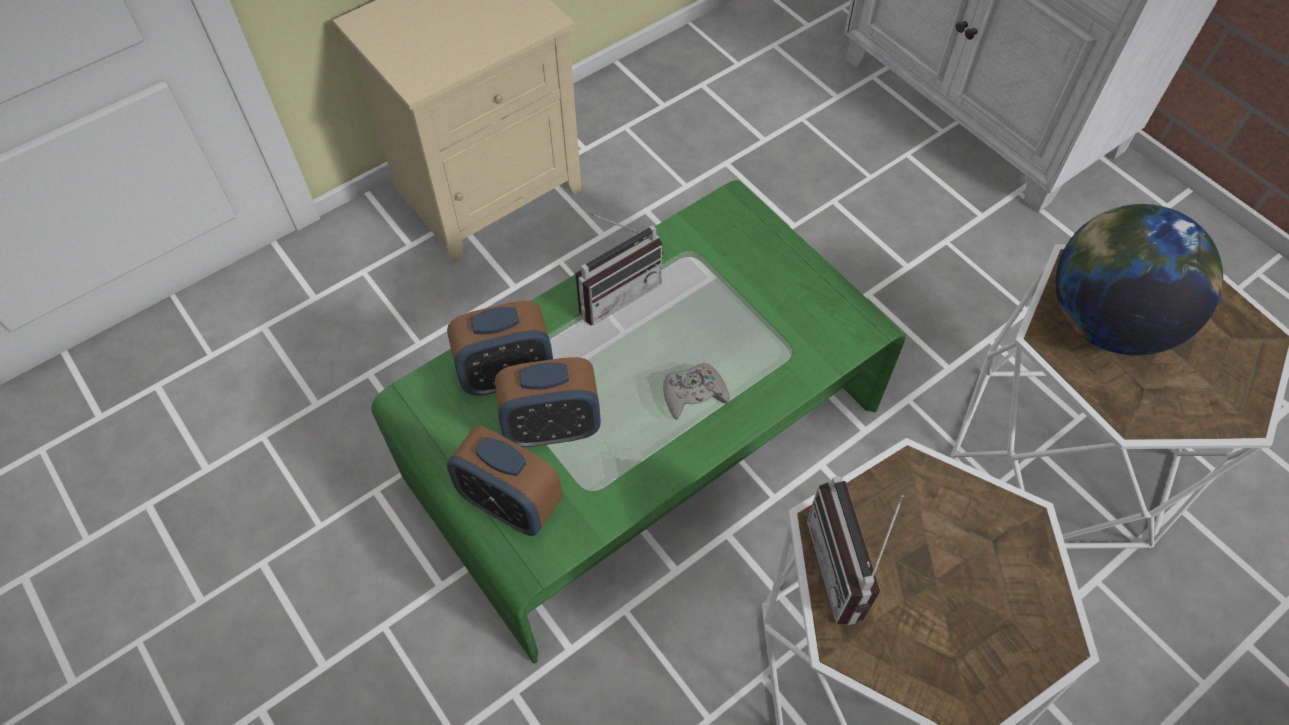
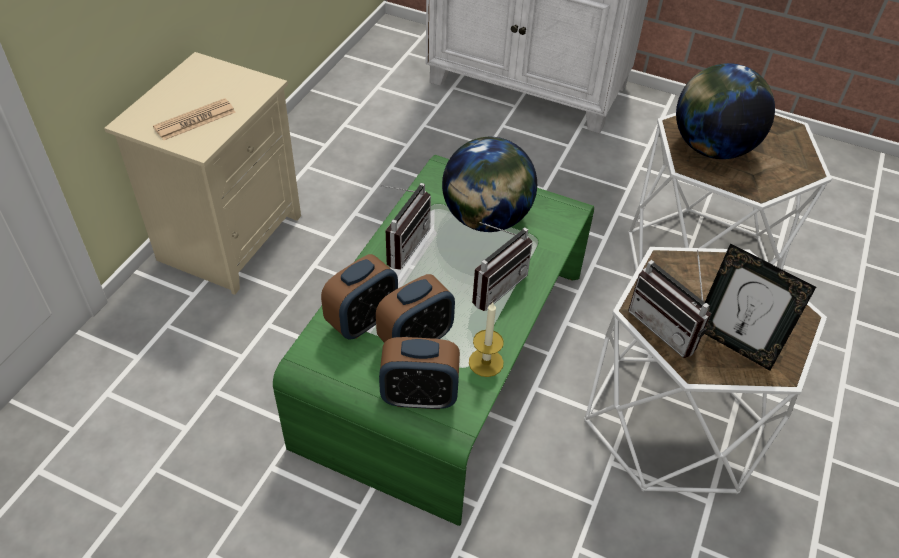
camera: 30 degrees left, 10 degrees down
grey game controller [663,363,730,420] -> radio [472,222,532,311]
none -> newspaper [153,98,236,140]
none -> globe [442,137,537,232]
none -> candle [469,302,504,377]
none -> picture frame [705,243,816,371]

